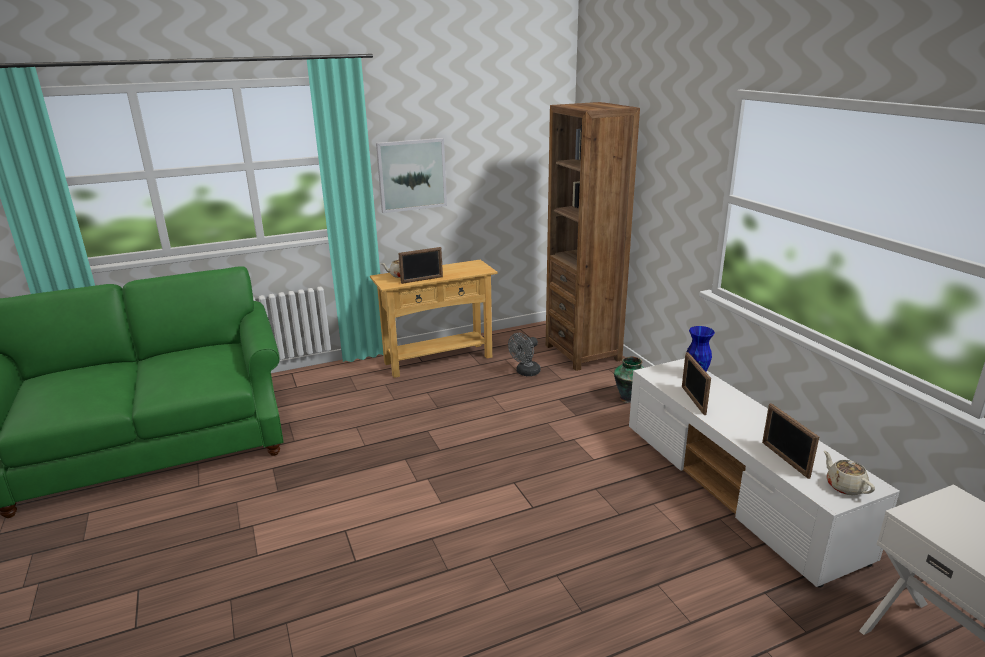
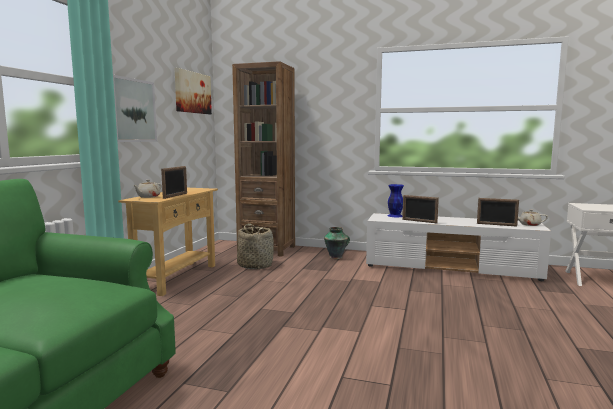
camera: 50 degrees left, 15 degrees down
grey fan [508,333,540,376] -> basket [237,223,274,269]
none -> picture [174,68,212,114]

